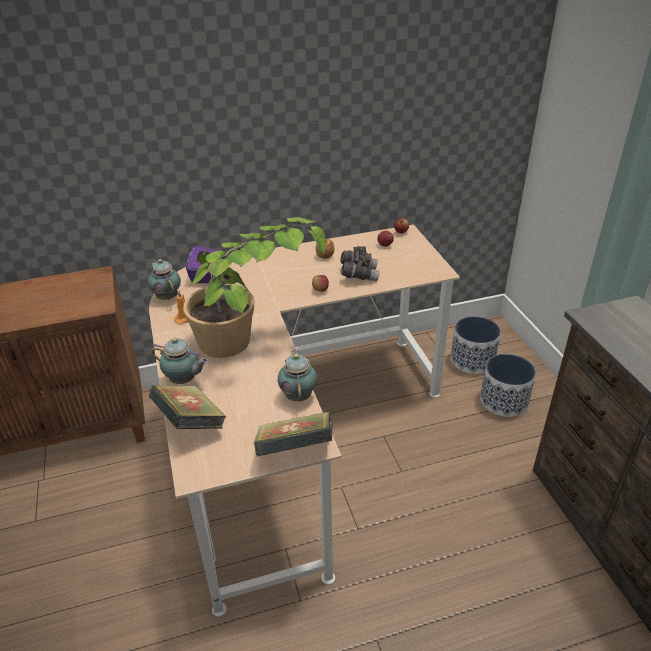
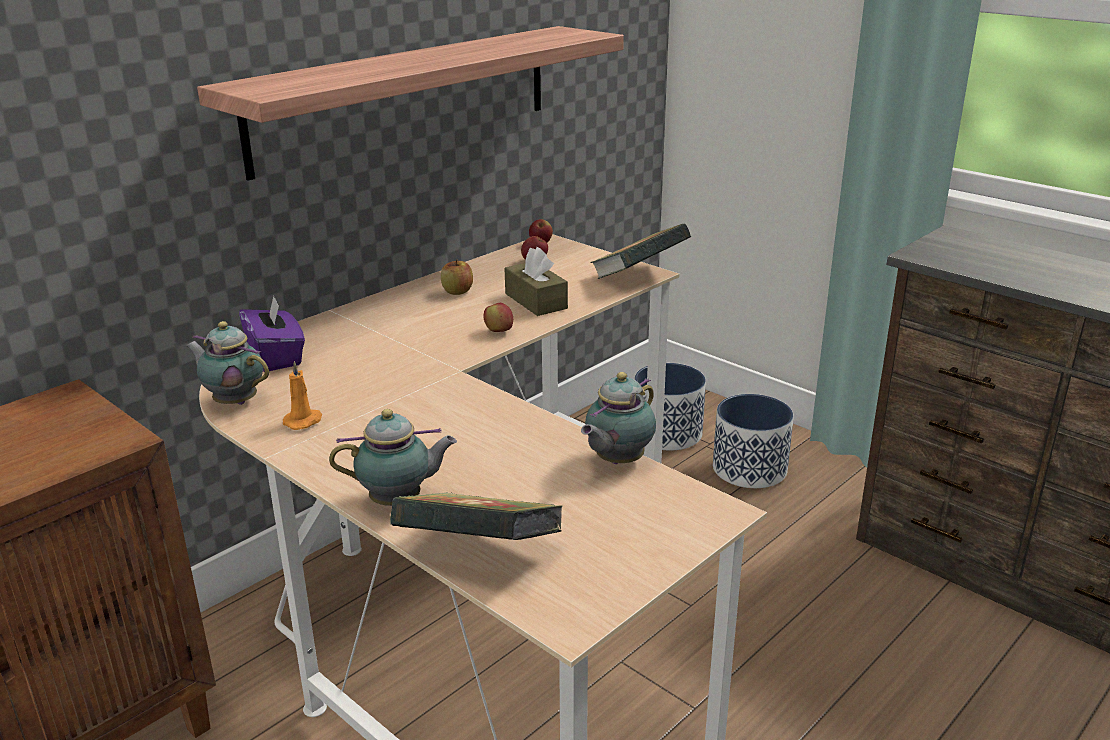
camera: 30 degrees left, 10 degrees down
potted plant [183,217,325,358] -> none
book [254,412,332,457] -> book moved to [590,223,691,279]
teapot [278,349,317,402] -> teapot turned 105 degrees counterclockwise [581,372,656,464]
grey binoculars [340,246,379,282] -> brown tissue box [504,247,568,316]
none -> shelf [197,26,624,181]

